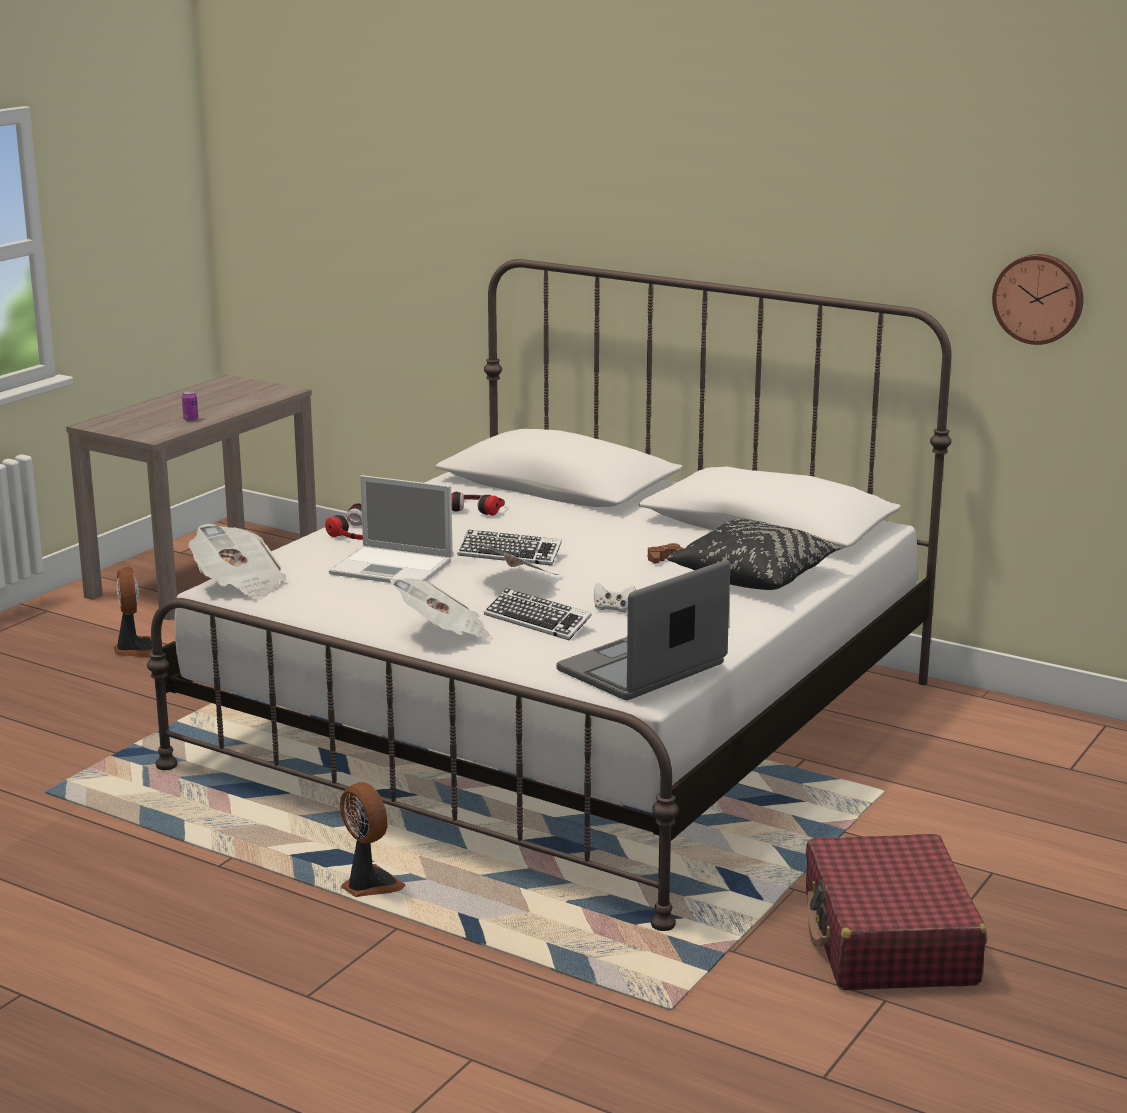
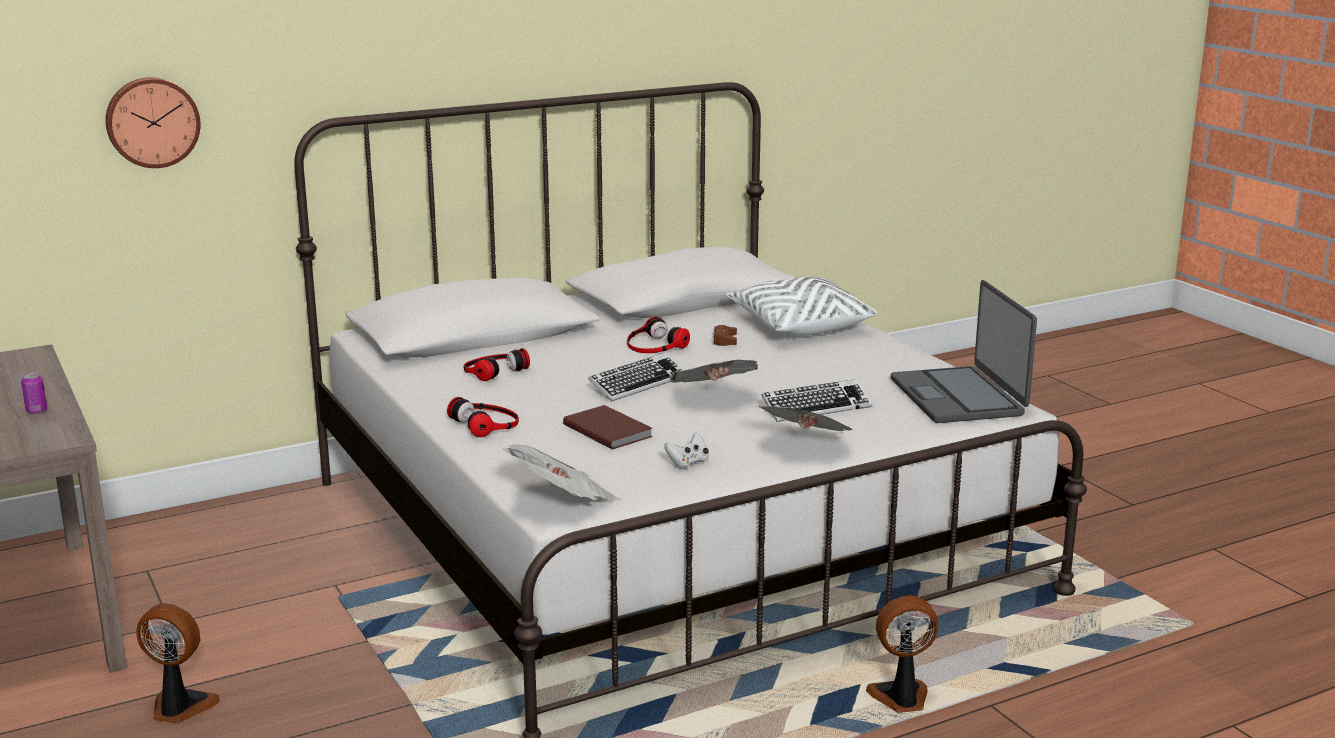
camera: 60 degrees left, 0 degrees up
laptop [329,475,453,583] -> brown book [563,405,653,449]
white game controller [594,582,636,613] -> white game controller moved to [664,432,709,469]
black pillow [667,519,842,590] -> white pillow [726,276,878,336]
red suitcase [806,834,987,990] -> none
wall clock [992,254,1084,345] -> wall clock moved to [106,77,201,168]
none -> headphones [627,316,690,353]

